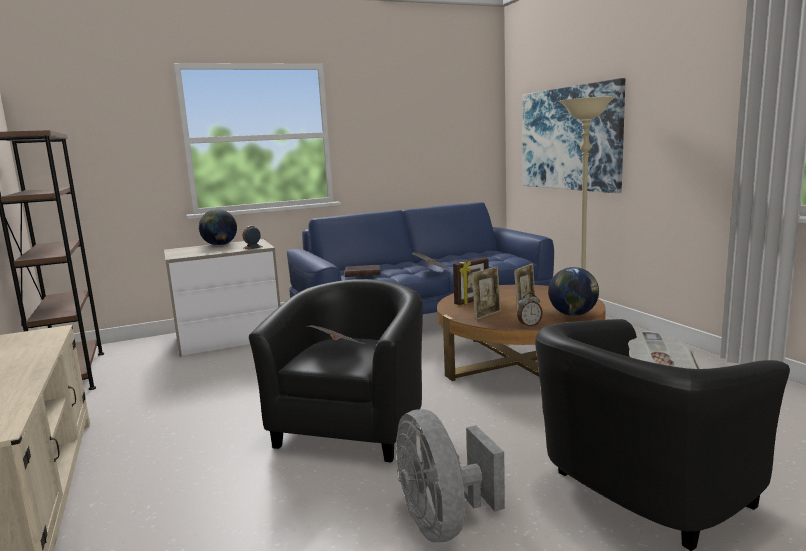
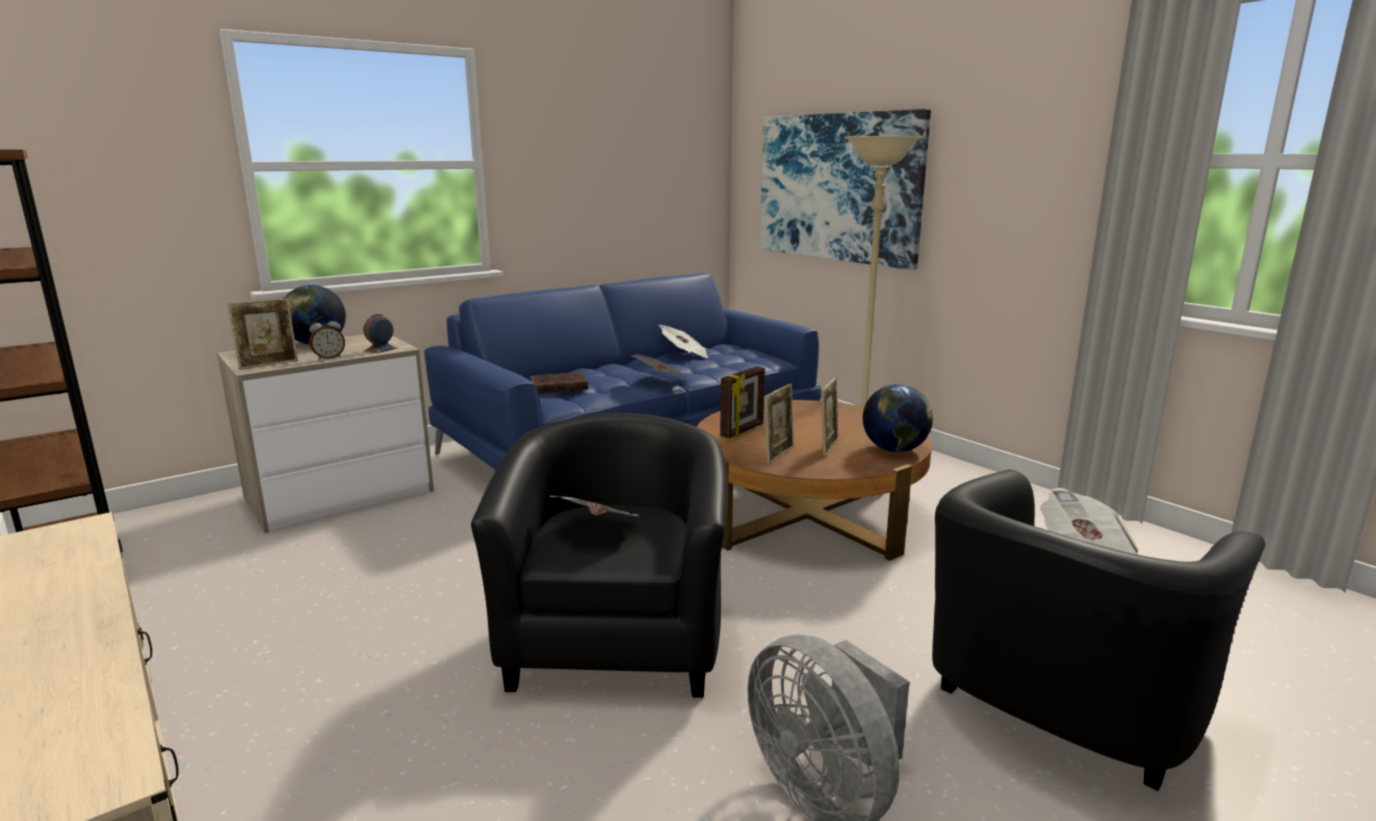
camera: 15 degrees left, 5 degrees up
alarm clock [517,293,543,327] -> alarm clock moved to [309,316,345,360]
none -> picture frame [227,298,298,370]
none -> newspaper [659,325,708,358]

